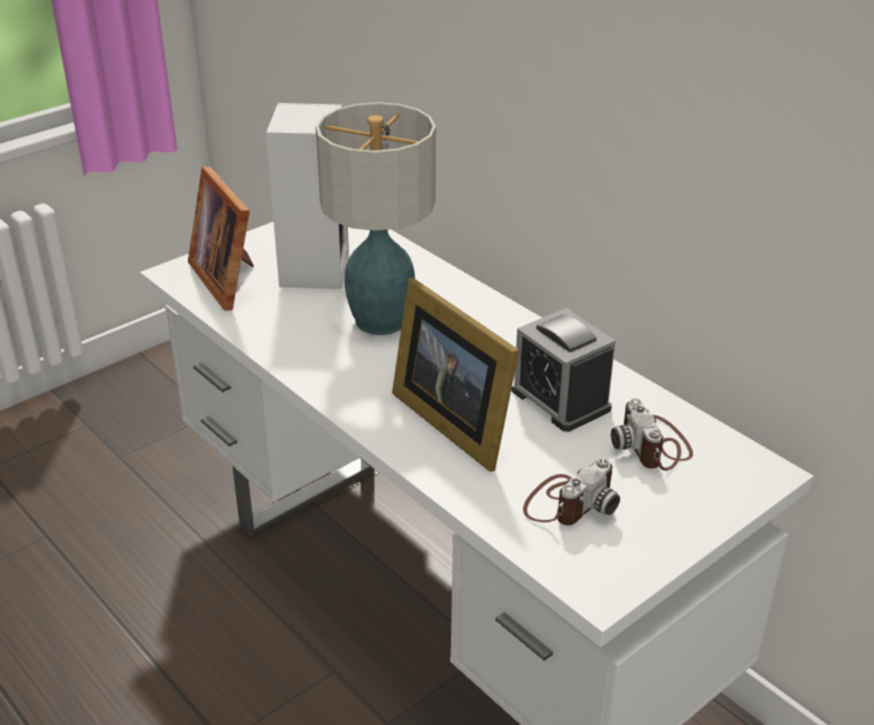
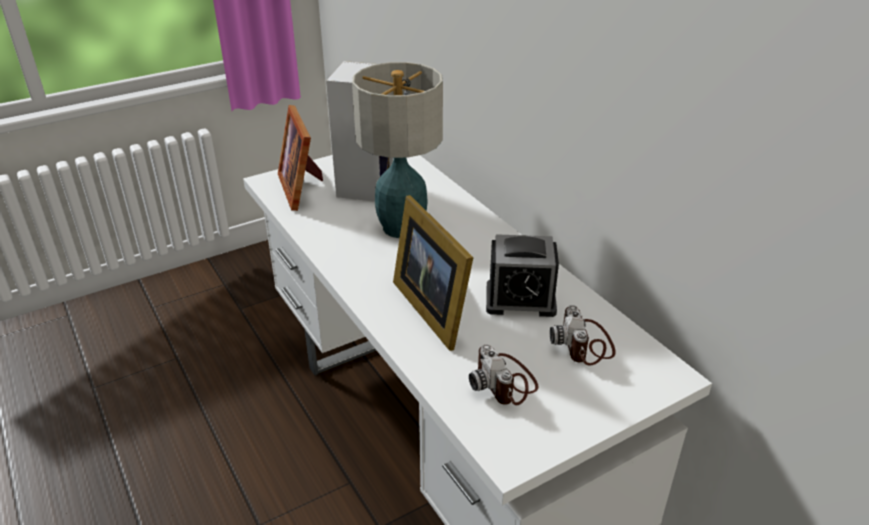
camera: 10 degrees right, 0 degrees up
alarm clock [511,308,615,432] -> alarm clock turned 60 degrees counterclockwise [486,234,559,317]
camera [523,458,620,525] -> camera turned 105 degrees clockwise [469,344,538,406]

